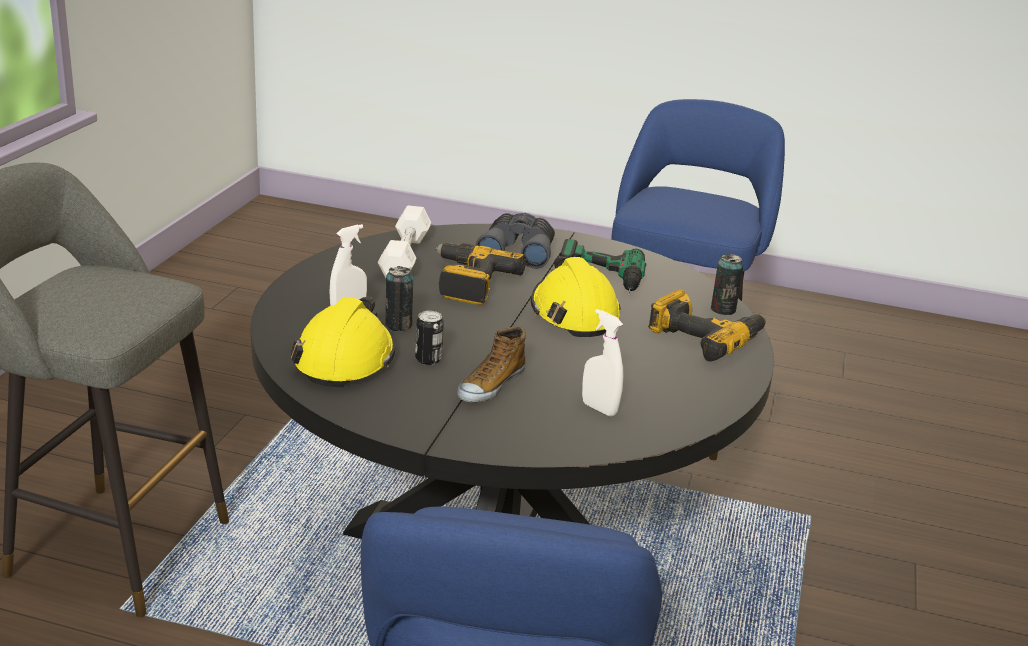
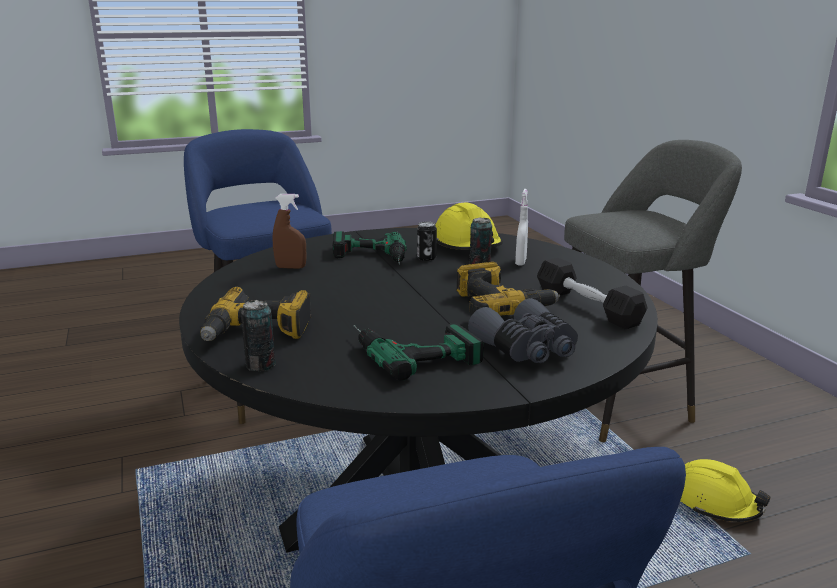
camera: 145 degrees right, 5 degrees down
white dumbbell [378,205,431,278] -> black dumbbell [537,258,648,329]
shoe [457,326,526,403] -> power drill [333,231,407,264]
yellow hard hat [531,256,621,337] -> yellow hard hat moved to [680,459,771,522]
white spray bottle [582,309,623,416] -> brown spray bottle [273,194,307,269]

